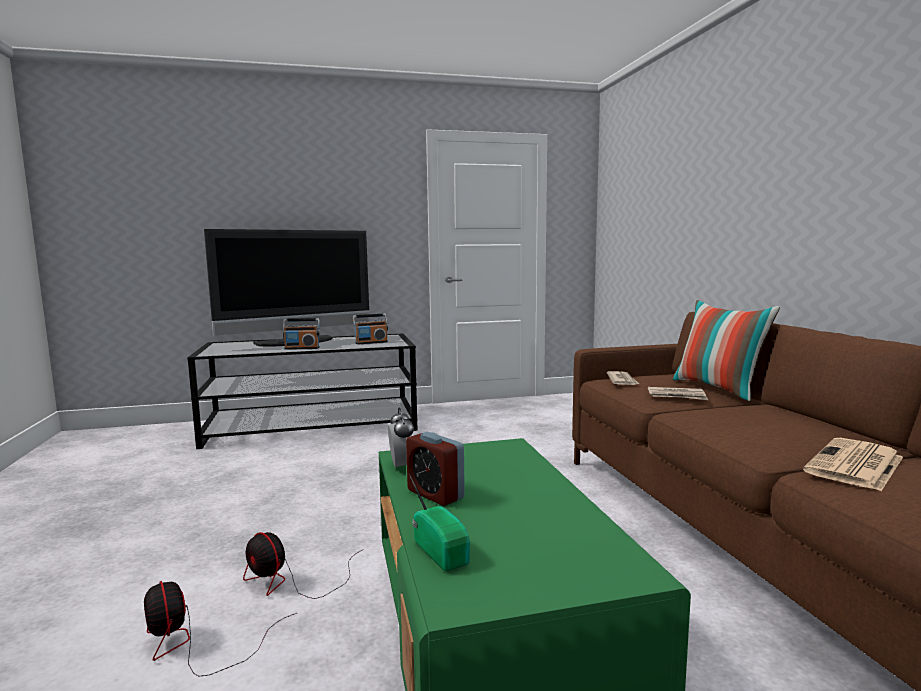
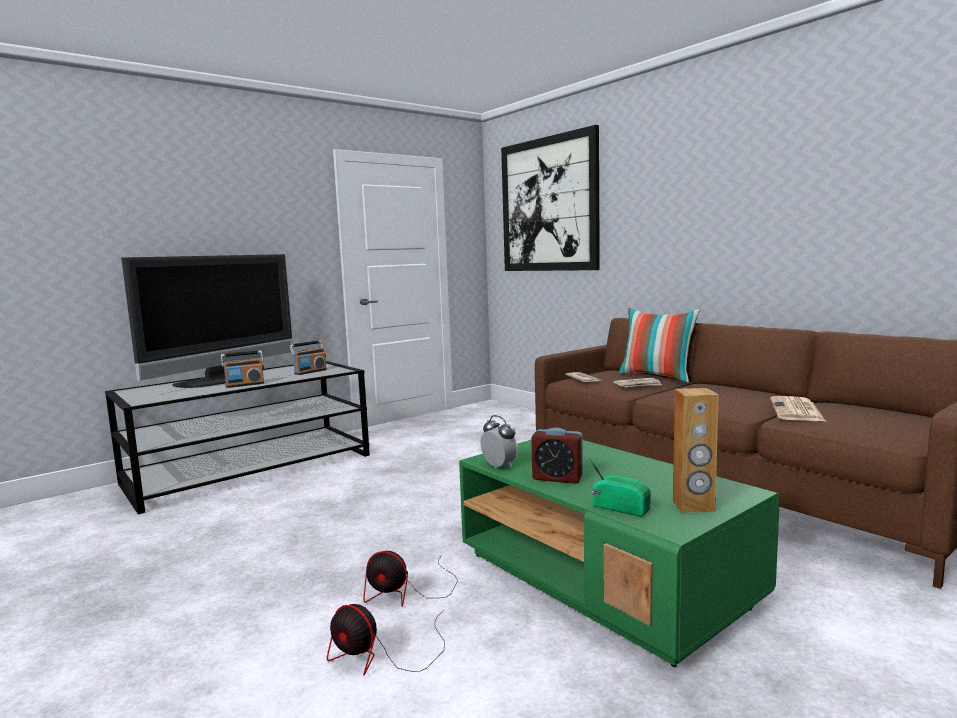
camera: 25 degrees left, 0 degrees up
none -> picture [501,125,600,271]
none -> brown speaker [673,388,719,513]

